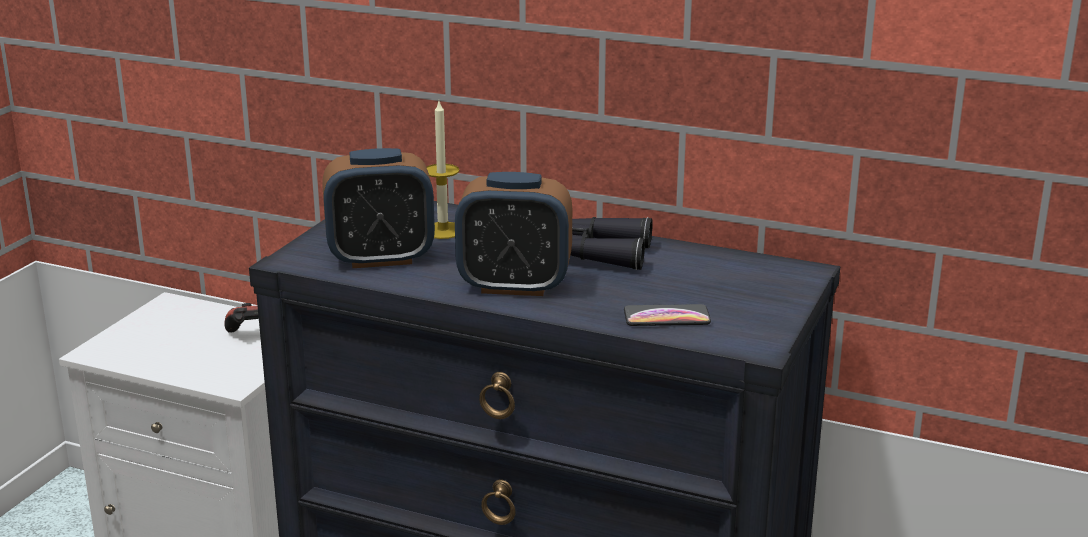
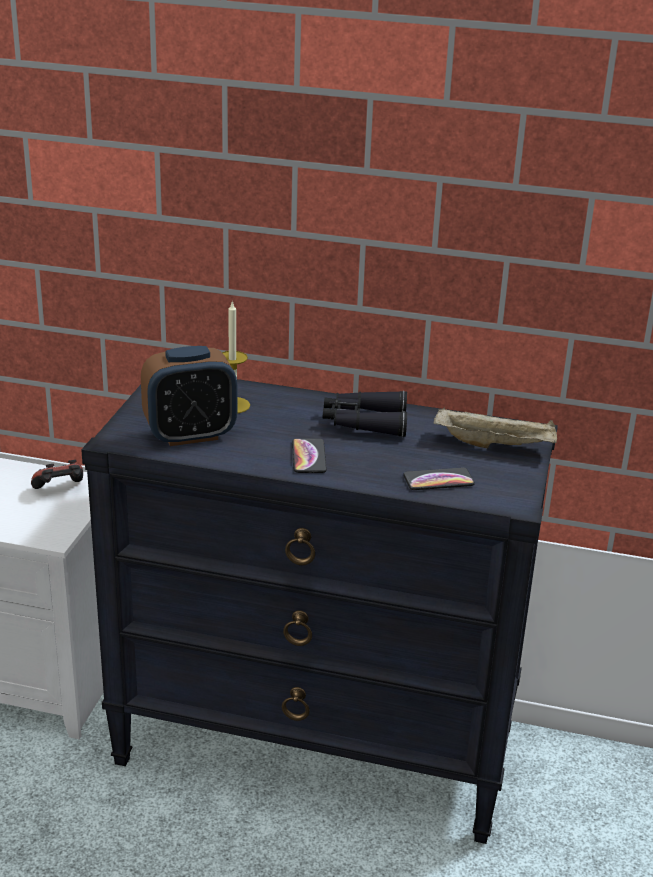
camera: 10 degrees left, 5 degrees up
alarm clock [455,172,572,296] -> phone [292,438,327,473]
none -> beige tray [434,407,557,449]

